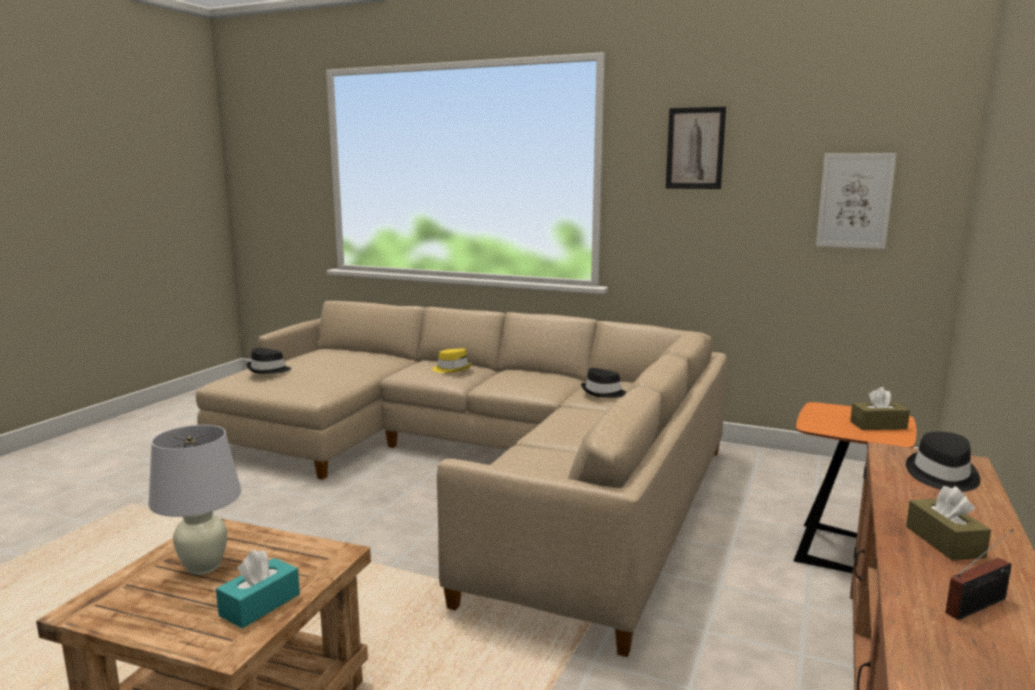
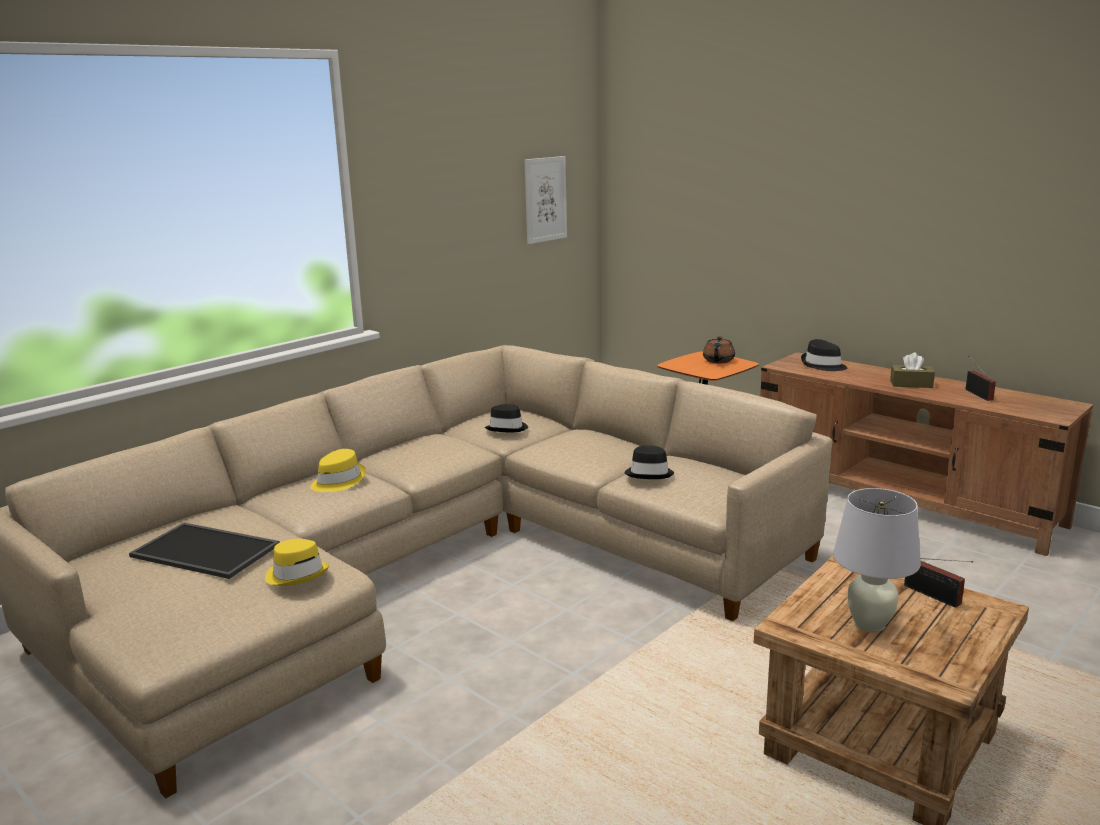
camera: 70 degrees left, 5 degrees up
turquoise tissue box [216,549,300,629] -> radio [904,558,973,608]
black hat [246,348,291,374] -> black hat moved to [624,446,674,479]
picture [666,106,726,189] -> none
brown tissue box [850,387,910,430] -> brown teapot [703,336,735,363]
none -> tray [129,523,280,579]
none -> yellow hat [265,539,329,586]

